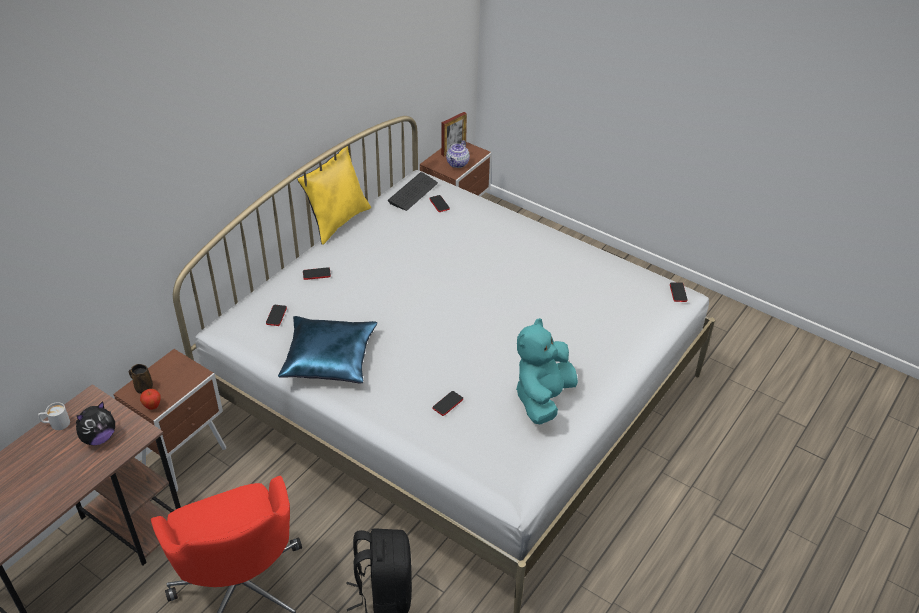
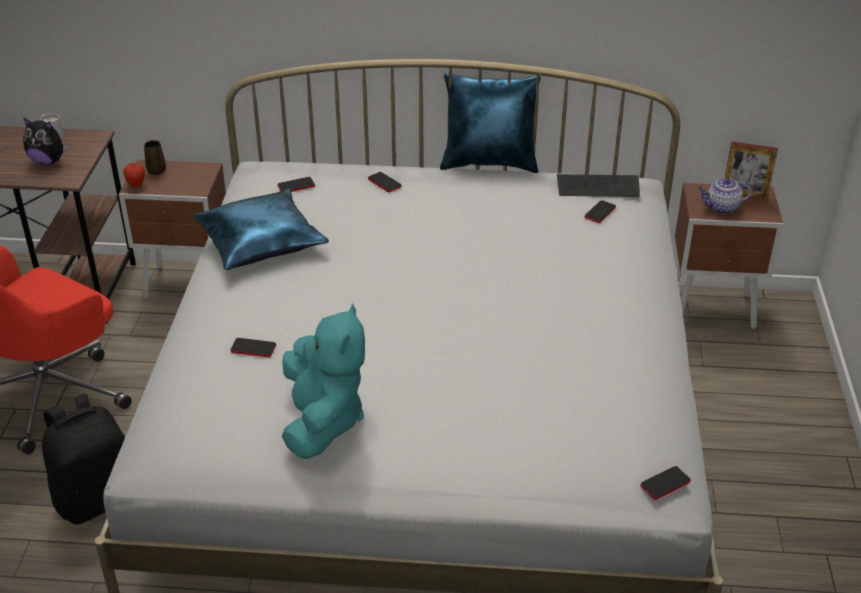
camera: 60 degrees right, 5 degrees down
yellow pillow [297,146,371,245] -> blue pillow [440,73,541,173]
turquoise plush toy [516,318,578,424] -> turquoise plush toy turned 90 degrees clockwise [282,304,365,459]

